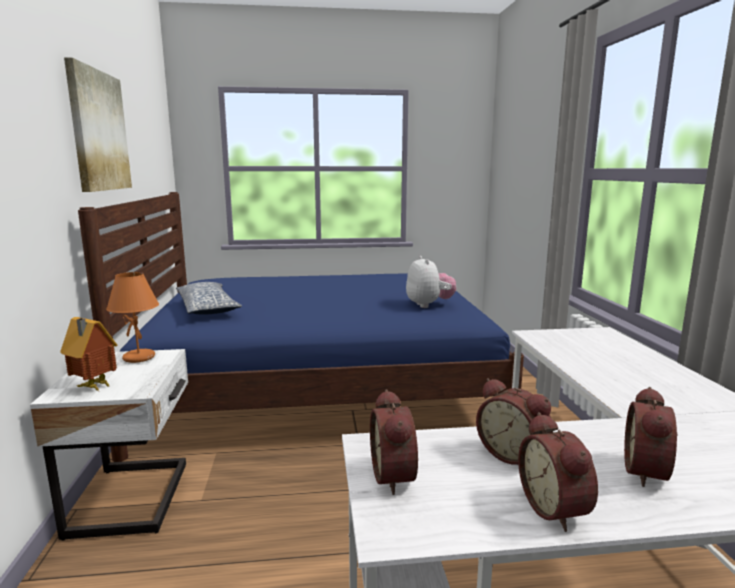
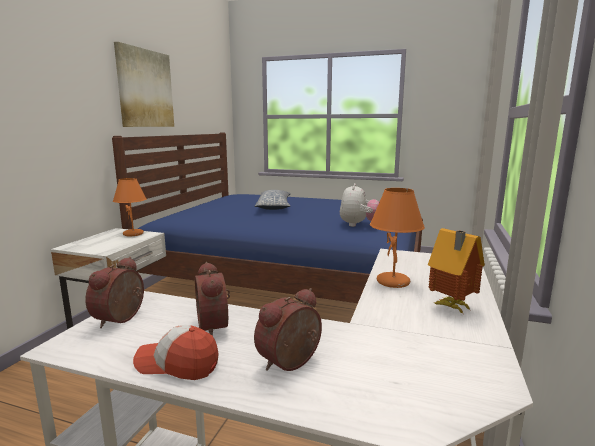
camera: 25 degrees right, 0 degrees up
toy house [60,317,118,391] -> toy house moved to [428,228,485,315]
pillow [176,282,242,315] -> pillow moved to [255,190,291,210]
alarm clock [518,412,598,532] -> cap [133,325,219,380]
none -> orange table lamp [370,188,425,288]

